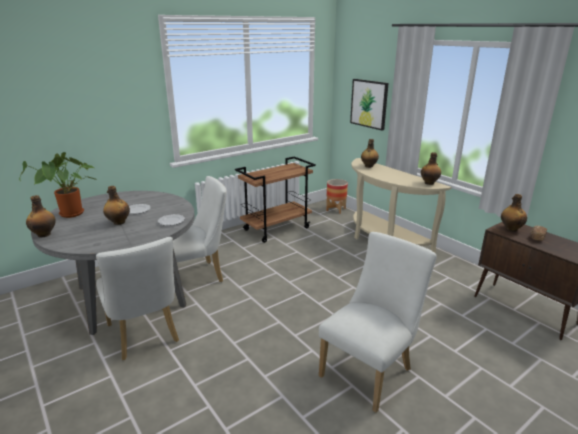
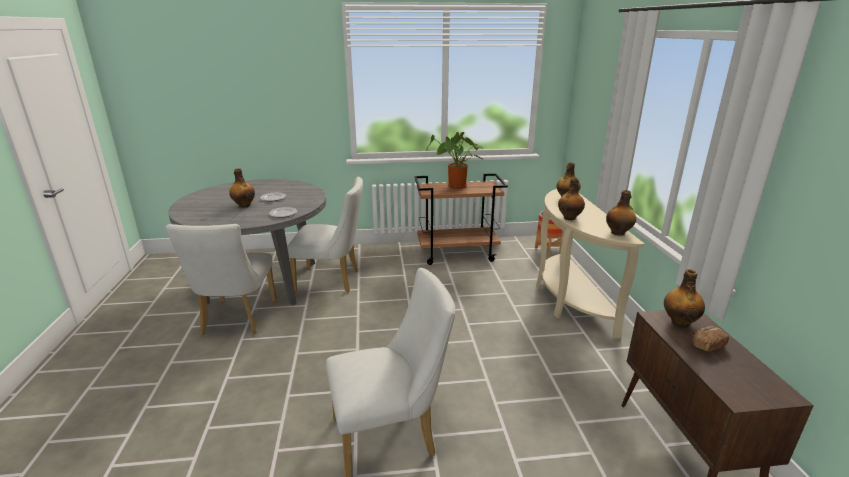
camera: 30 degrees right, 0 degrees up
potted plant [19,152,97,218] -> potted plant moved to [427,132,484,189]
bottle [26,195,56,238] -> bottle moved to [558,178,585,220]
picture [350,79,389,131] -> none

